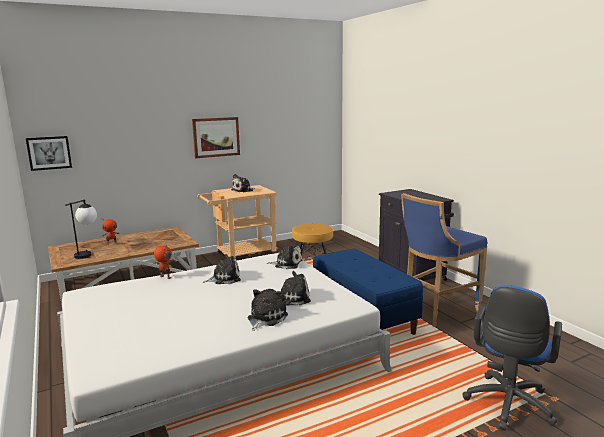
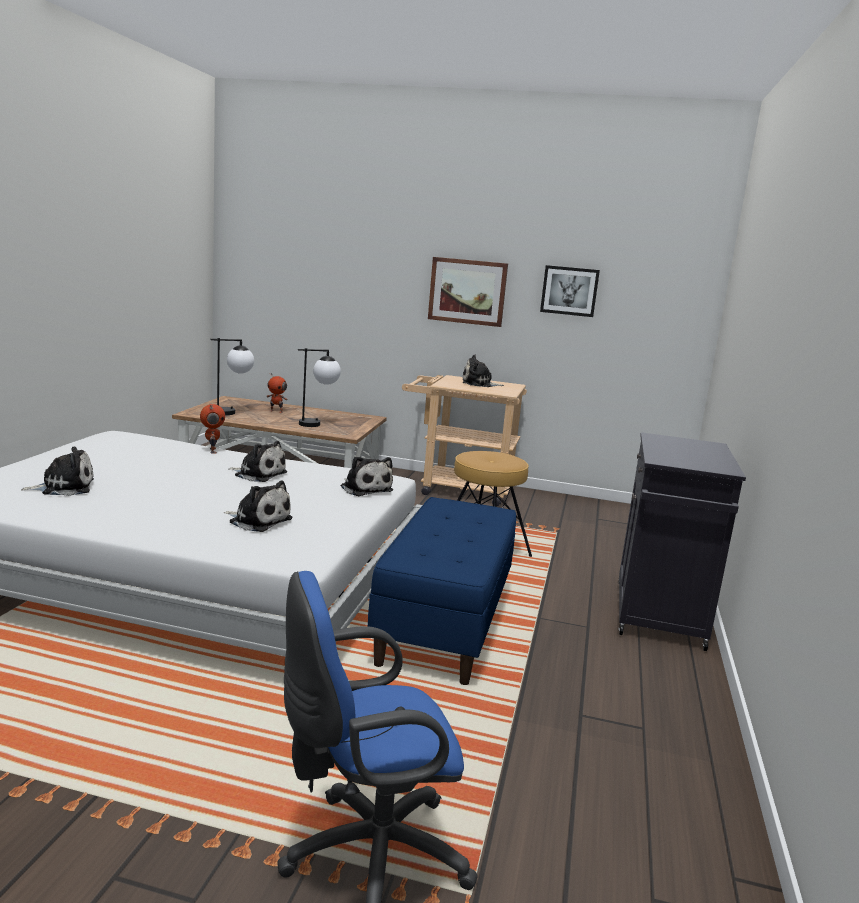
camera: 40 degrees right, 0 degrees up
picture [26,136,72,171] -> picture moved to [540,265,600,317]
plush toy [248,289,288,331] -> plush toy moved to [21,446,94,496]
blue stool [401,193,487,327] -> none
none -> table lamp [298,348,341,427]

